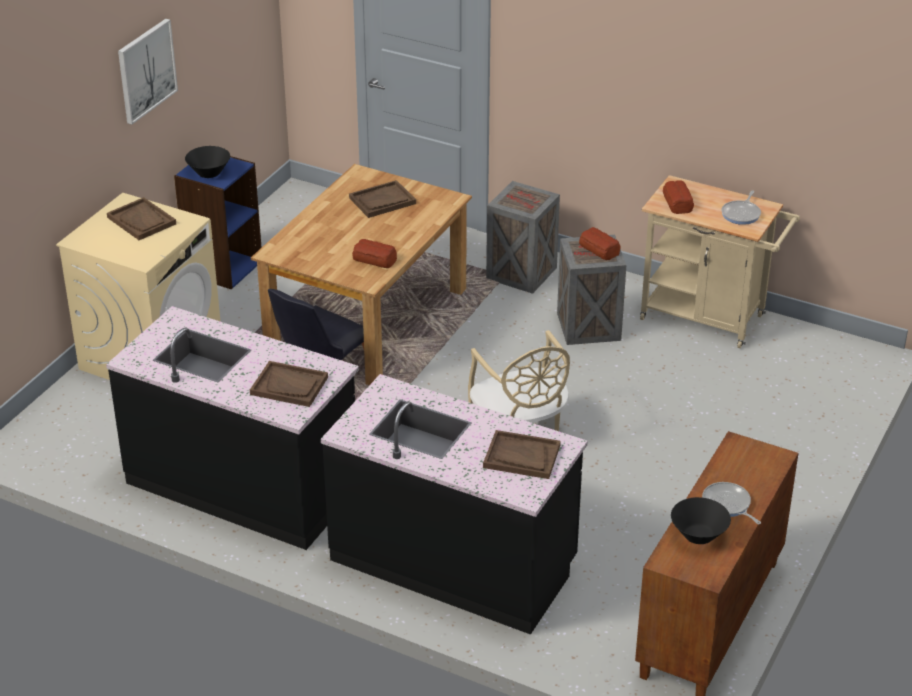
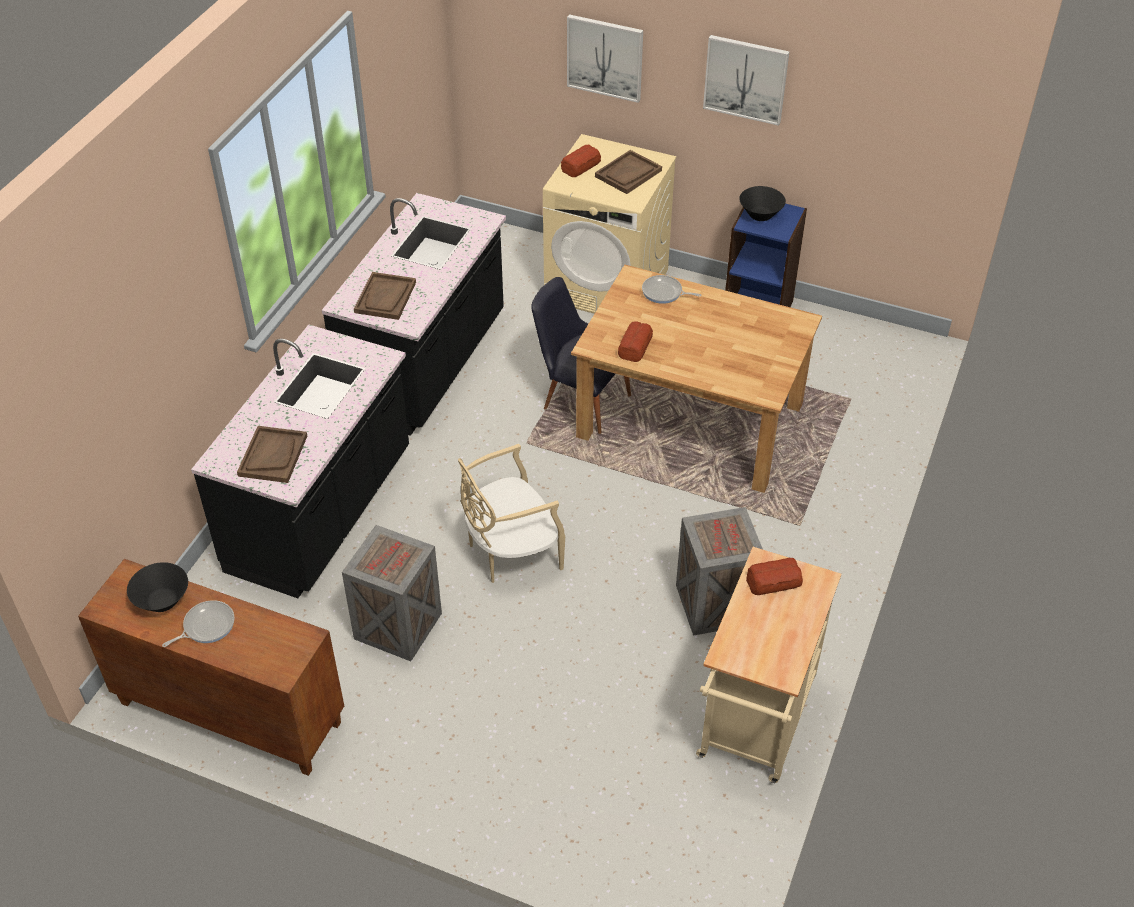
camera: 85 degrees right, 10 degrees up
brown tray [349,180,416,218] -> none
crate [486,181,560,294] -> crate moved to [342,525,442,661]
bread [579,227,621,260] -> bread moved to [561,145,601,177]
frying pan [721,190,761,225] -> frying pan moved to [642,275,701,304]
none -> picture [567,14,643,103]

